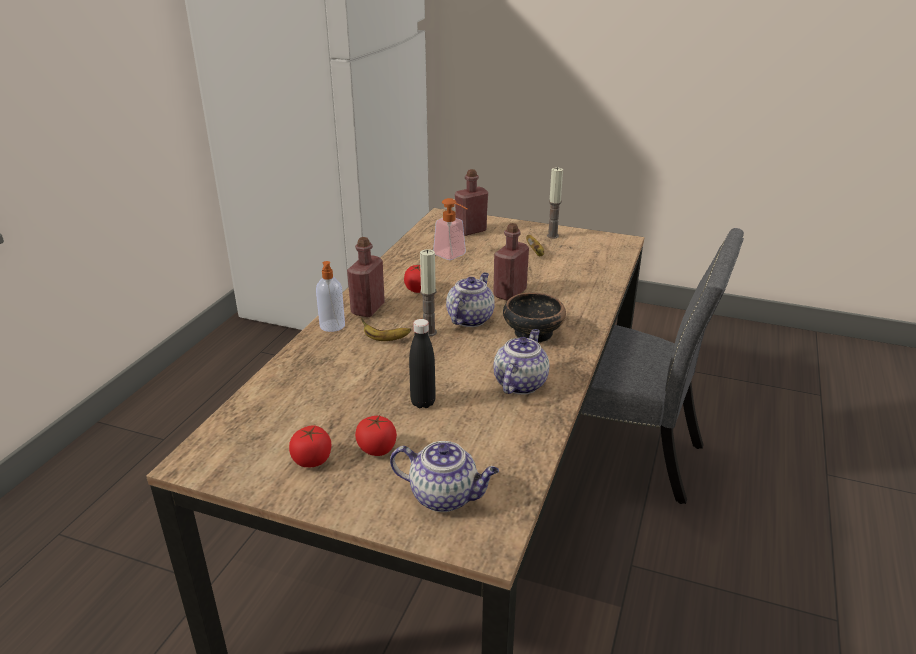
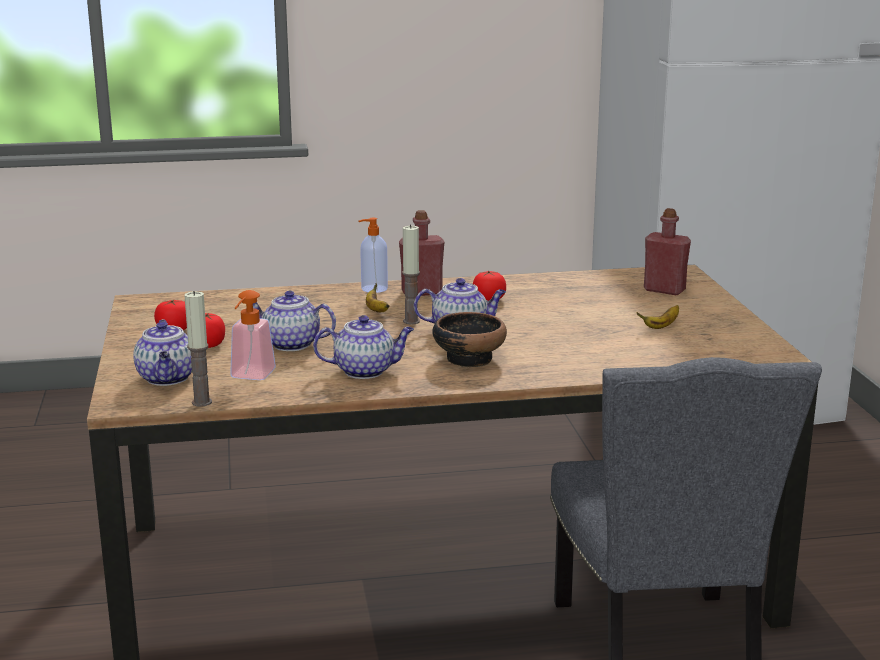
camera: 60 degrees right, 10 degrees down
black bottle [409,319,436,408] -> teapot [253,291,336,351]
soap dispenser [433,198,467,260] -> soap dispenser moved to [230,290,276,380]
red bottle [493,223,529,301] -> none
candle [547,167,563,239] -> candle moved to [184,291,212,407]

